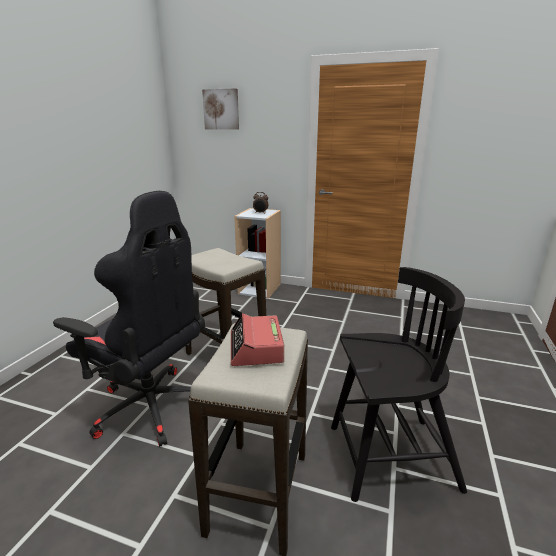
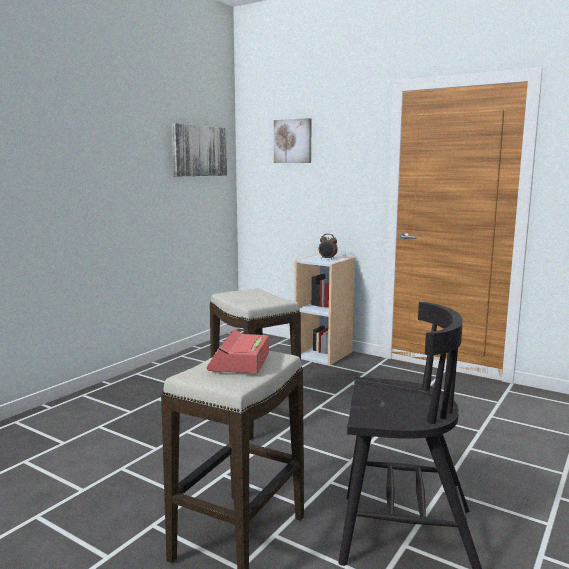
camera: 15 degrees right, 10 degrees down
black office chair [53,191,205,447] -> none
none -> picture [171,123,227,176]

